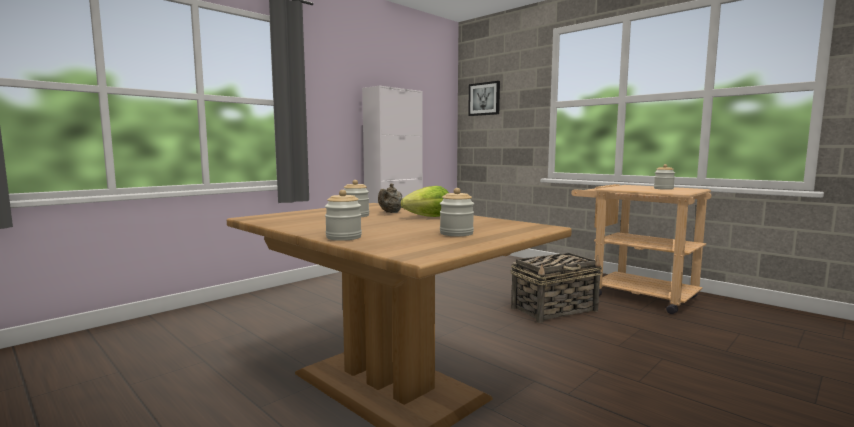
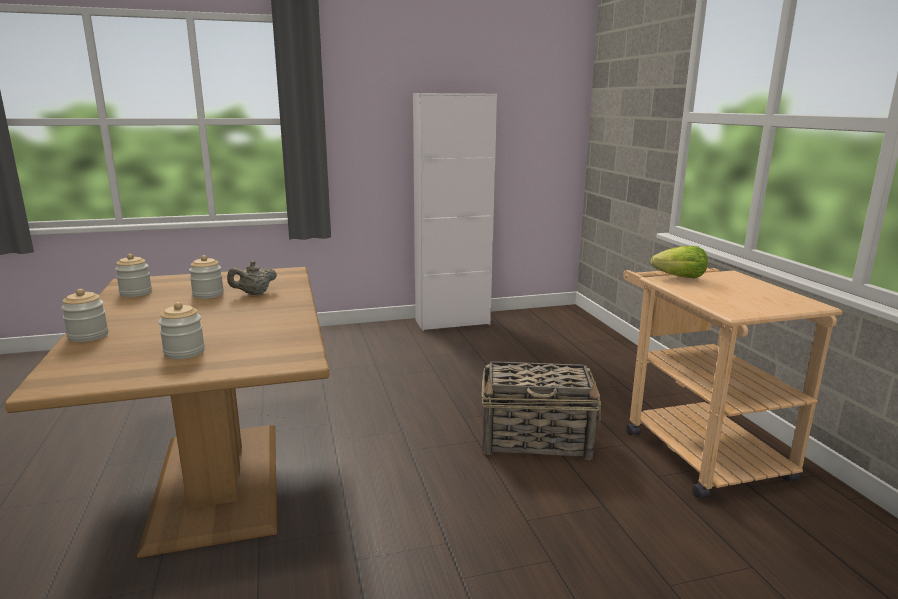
camera: 30 degrees right, 10 degrees up
lettuce [401,186,449,217] -> lettuce moved to [651,246,708,278]
picture [468,81,500,116] -> none
jar [654,164,675,190] -> jar moved to [115,254,152,297]

